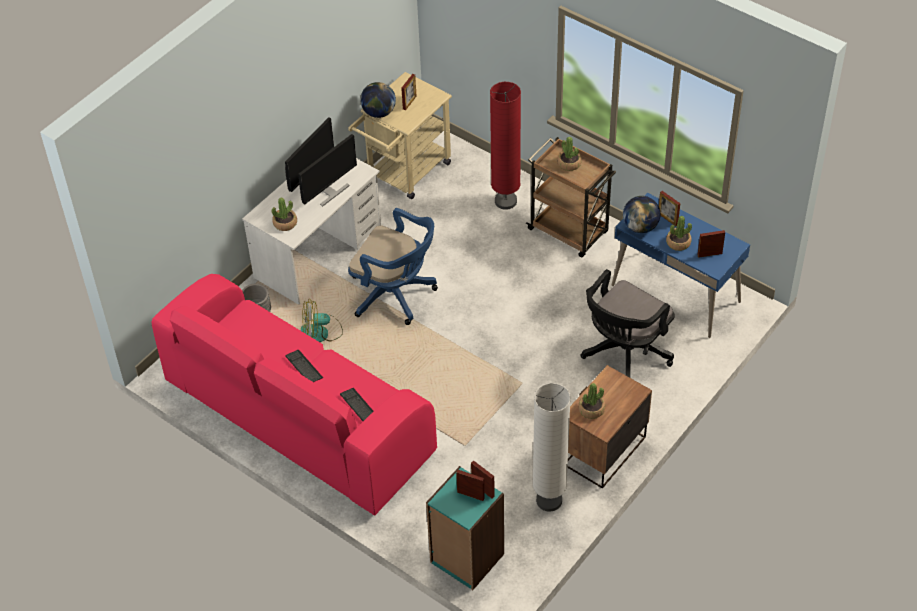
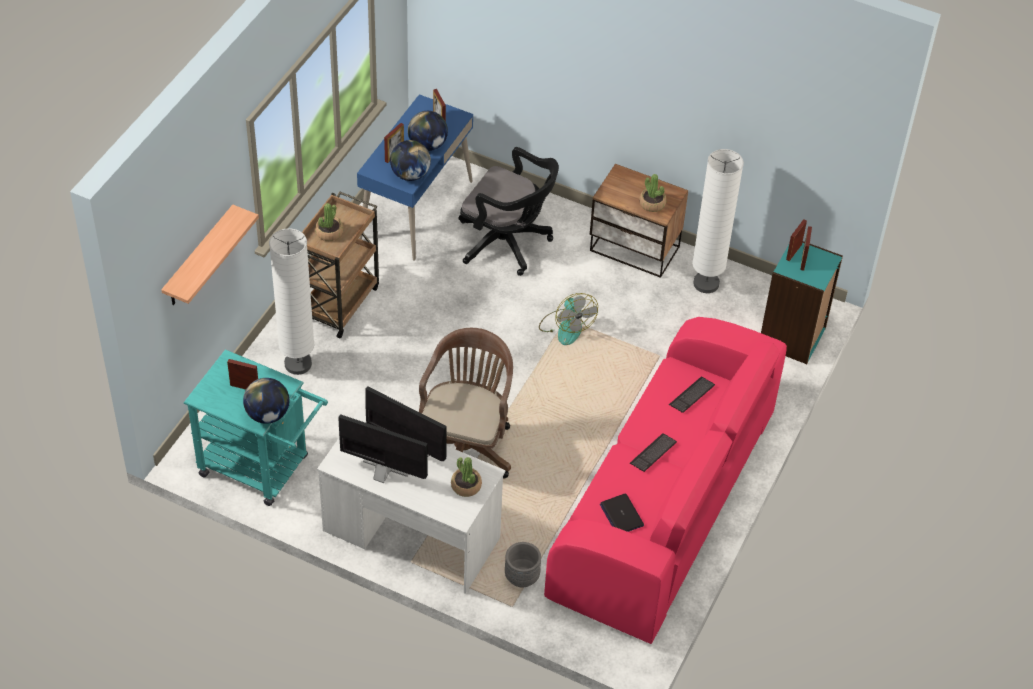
camera: 105 degrees left, 0 degrees up
fan [301,299,343,342] -> fan moved to [539,293,598,345]
beige cart [348,72,452,199] -> turquoise cart [184,349,328,506]
blue office chair [348,208,438,325] -> brown office chair [419,328,513,478]
red floor lamp [490,82,521,210] -> white floor lamp [269,228,314,375]
potted plant [666,216,692,251] -> globe [408,111,448,151]
none -> shelf [161,205,259,305]
none -> laptop [600,493,644,532]

